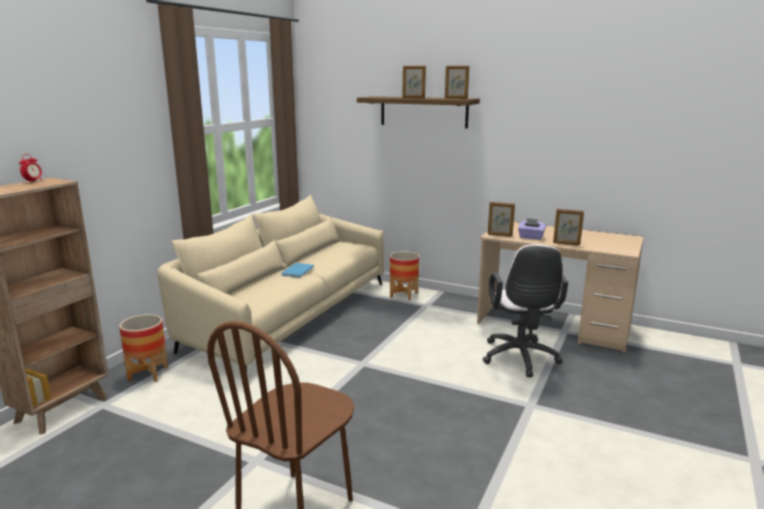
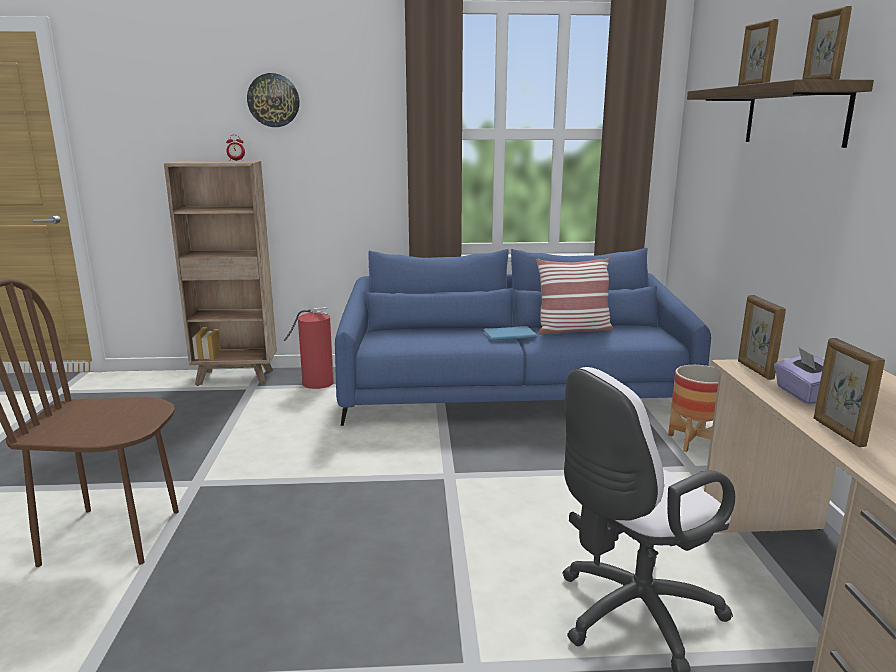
camera: 60 degrees right, 0 degrees up
planter [119,314,168,382] -> fire extinguisher [284,307,334,389]
beige sofa [158,195,384,372] -> blue sofa [335,248,711,426]
none -> wall clock [247,73,300,127]
none -> pillow [536,258,613,334]

